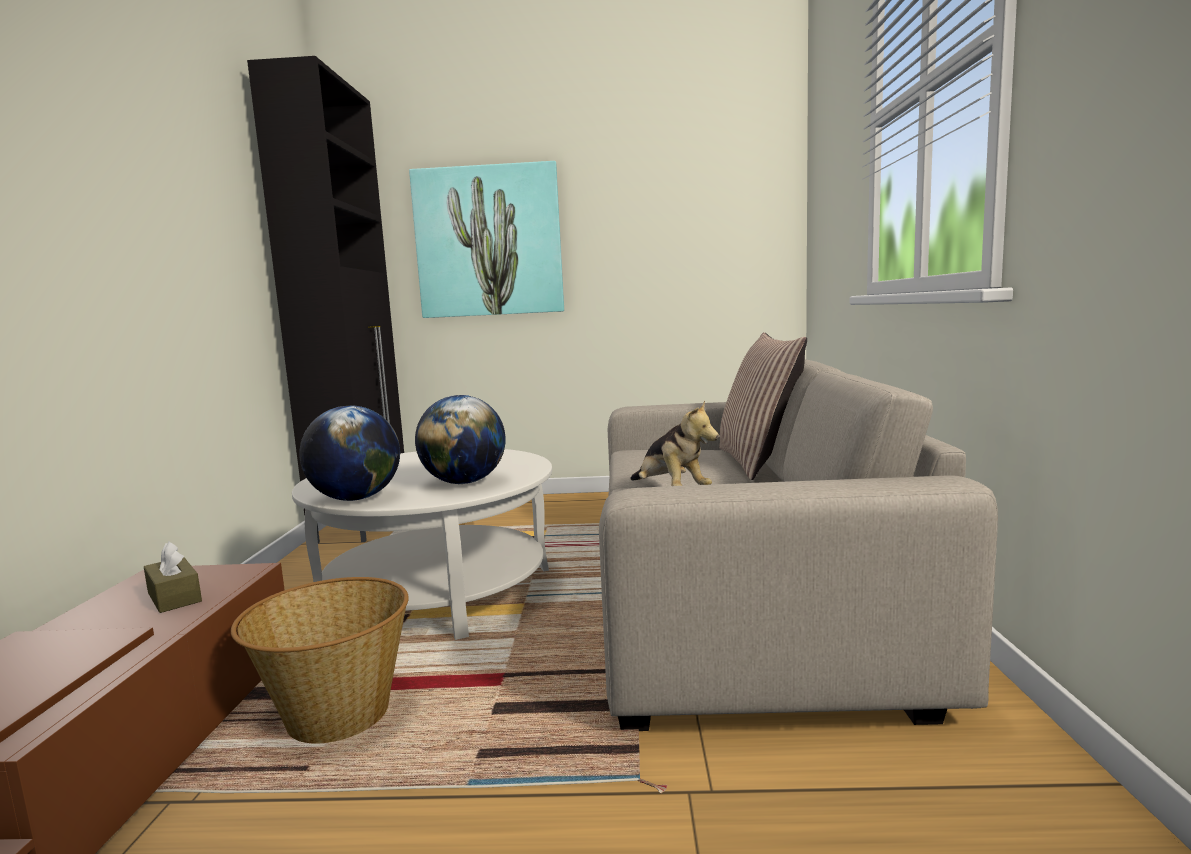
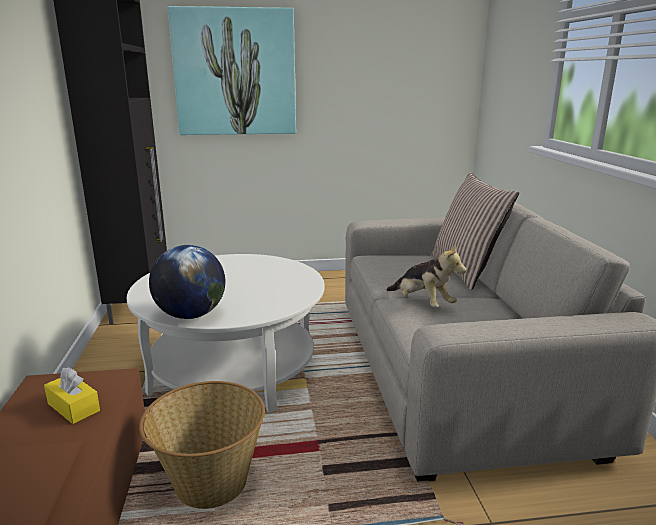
camera: 10 degrees left, 10 degrees up
brown tissue box [144,541,202,613] -> yellow tissue box [44,367,100,424]
globe [415,395,506,484] -> none

